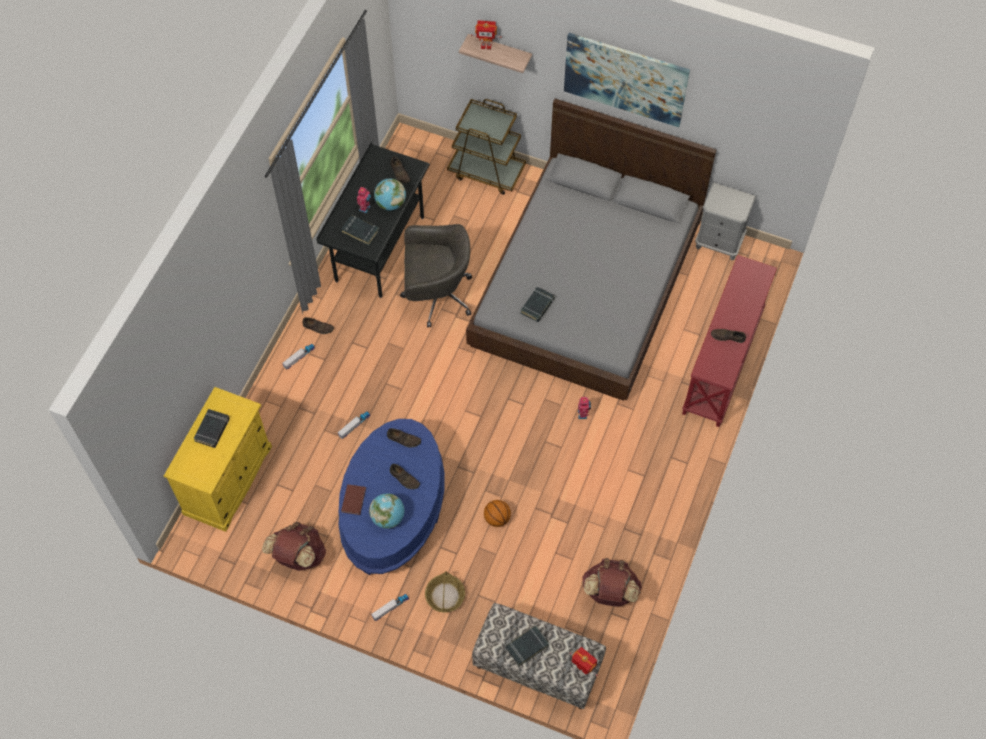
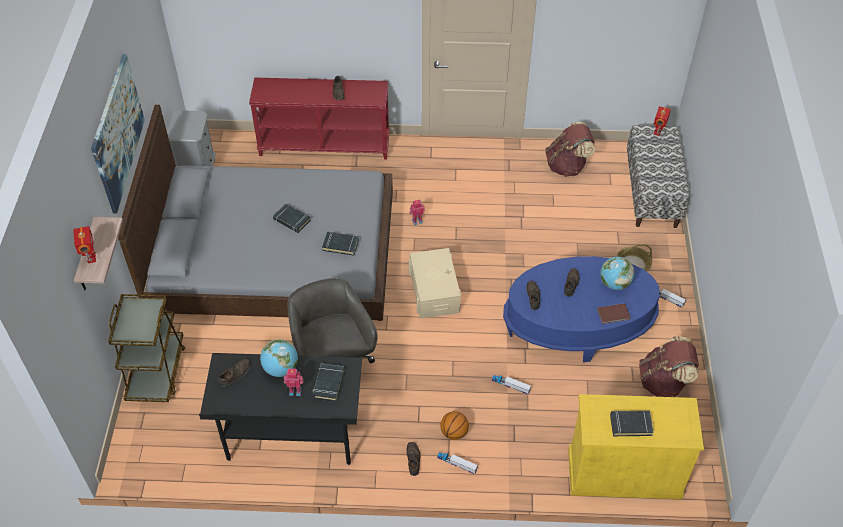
camera: 110 degrees left, 10 degrees down
basketball [484,500,511,527] -> basketball moved to [441,411,469,440]
black book [506,626,549,666] -> black book moved to [273,203,311,233]
none -> beige storage box [409,248,461,319]

